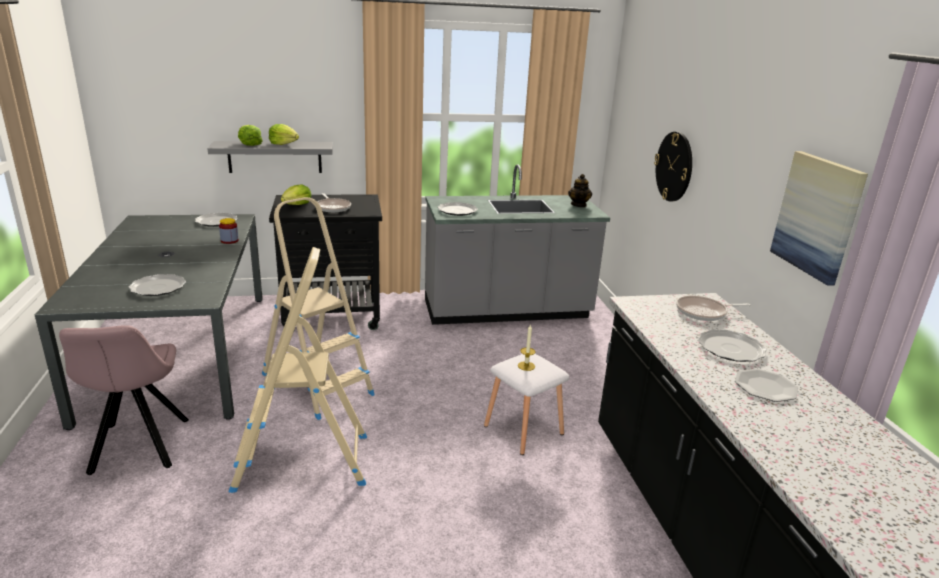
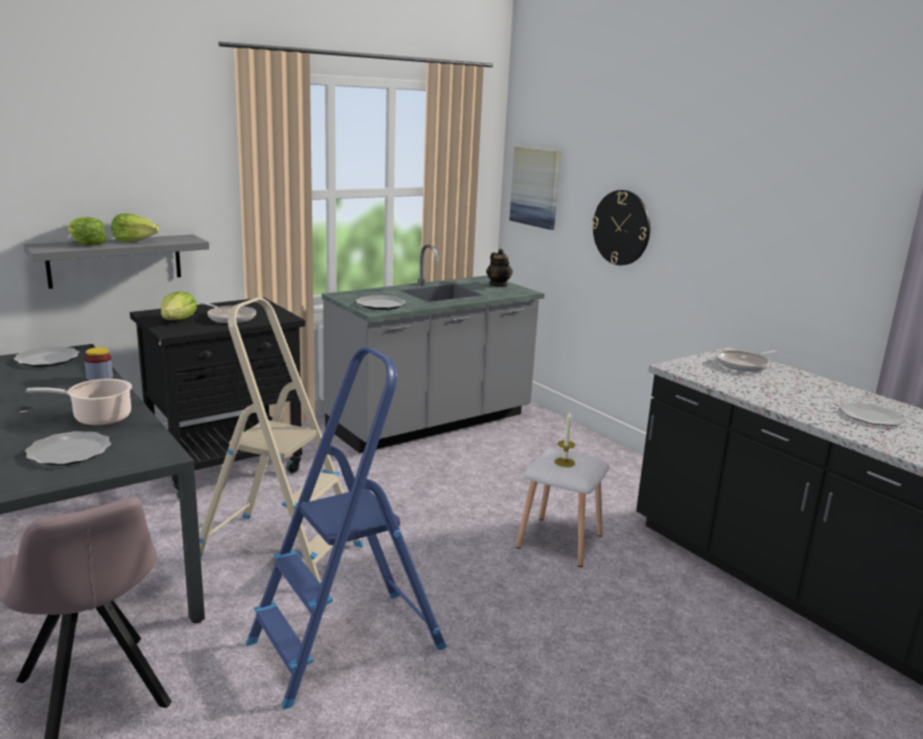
camera: 25 degrees left, 5 degrees down
beige step ladder [228,247,367,493] -> blue step ladder [246,347,447,709]
plate [698,330,767,362] -> none
picture [770,151,868,286] -> picture moved to [509,146,561,230]
none -> cooking pot [26,379,132,425]

